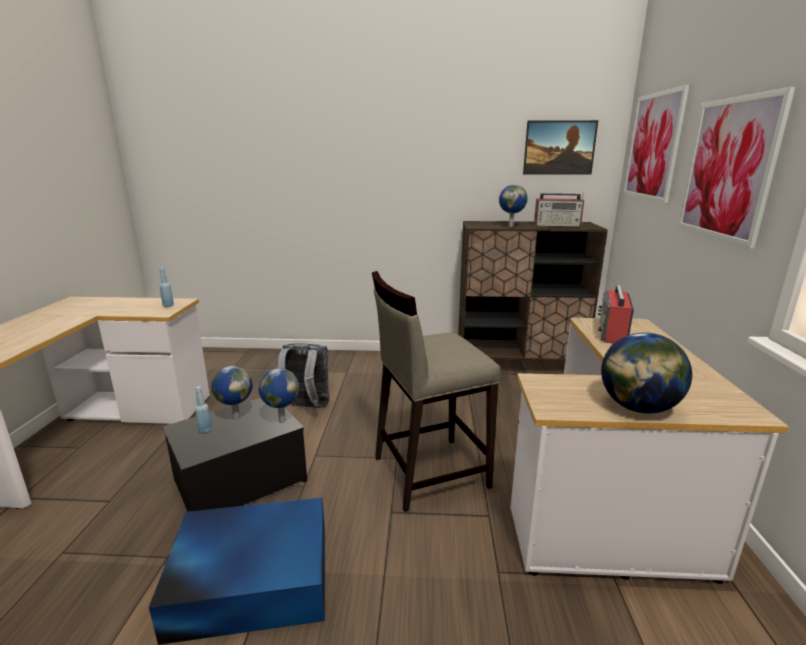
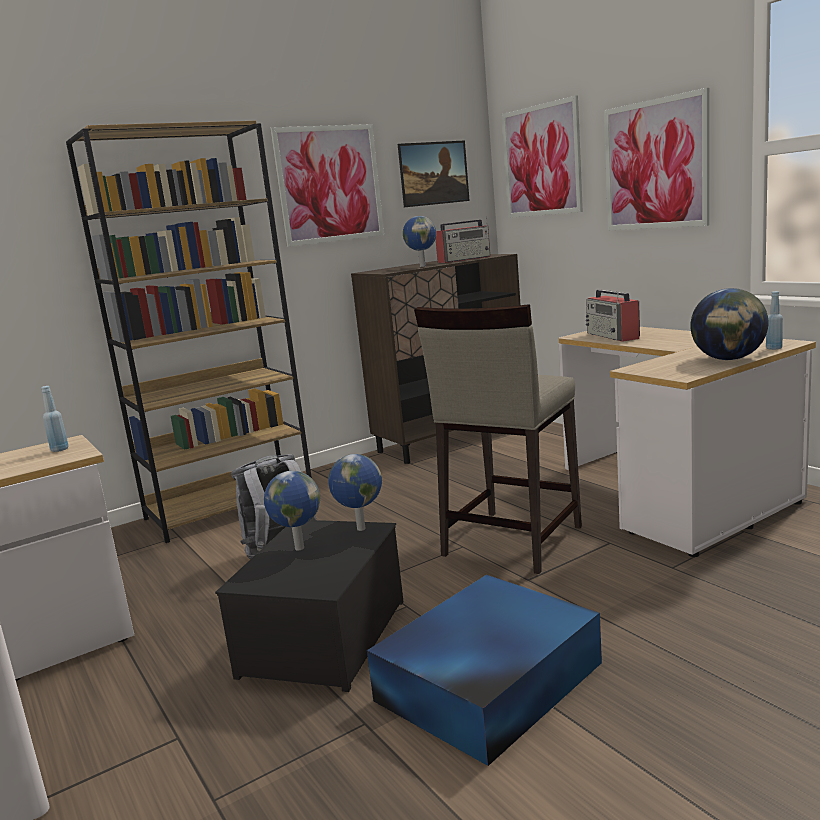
camera: 35 degrees left, 5 degrees down
blue bottle [195,386,212,433] -> blue bottle moved to [766,291,783,350]
none -> brown bookcase [66,121,312,543]
none -> picture [270,124,384,247]

